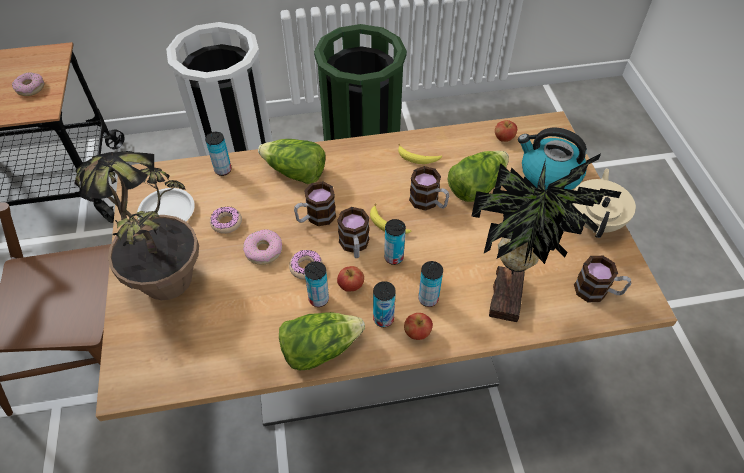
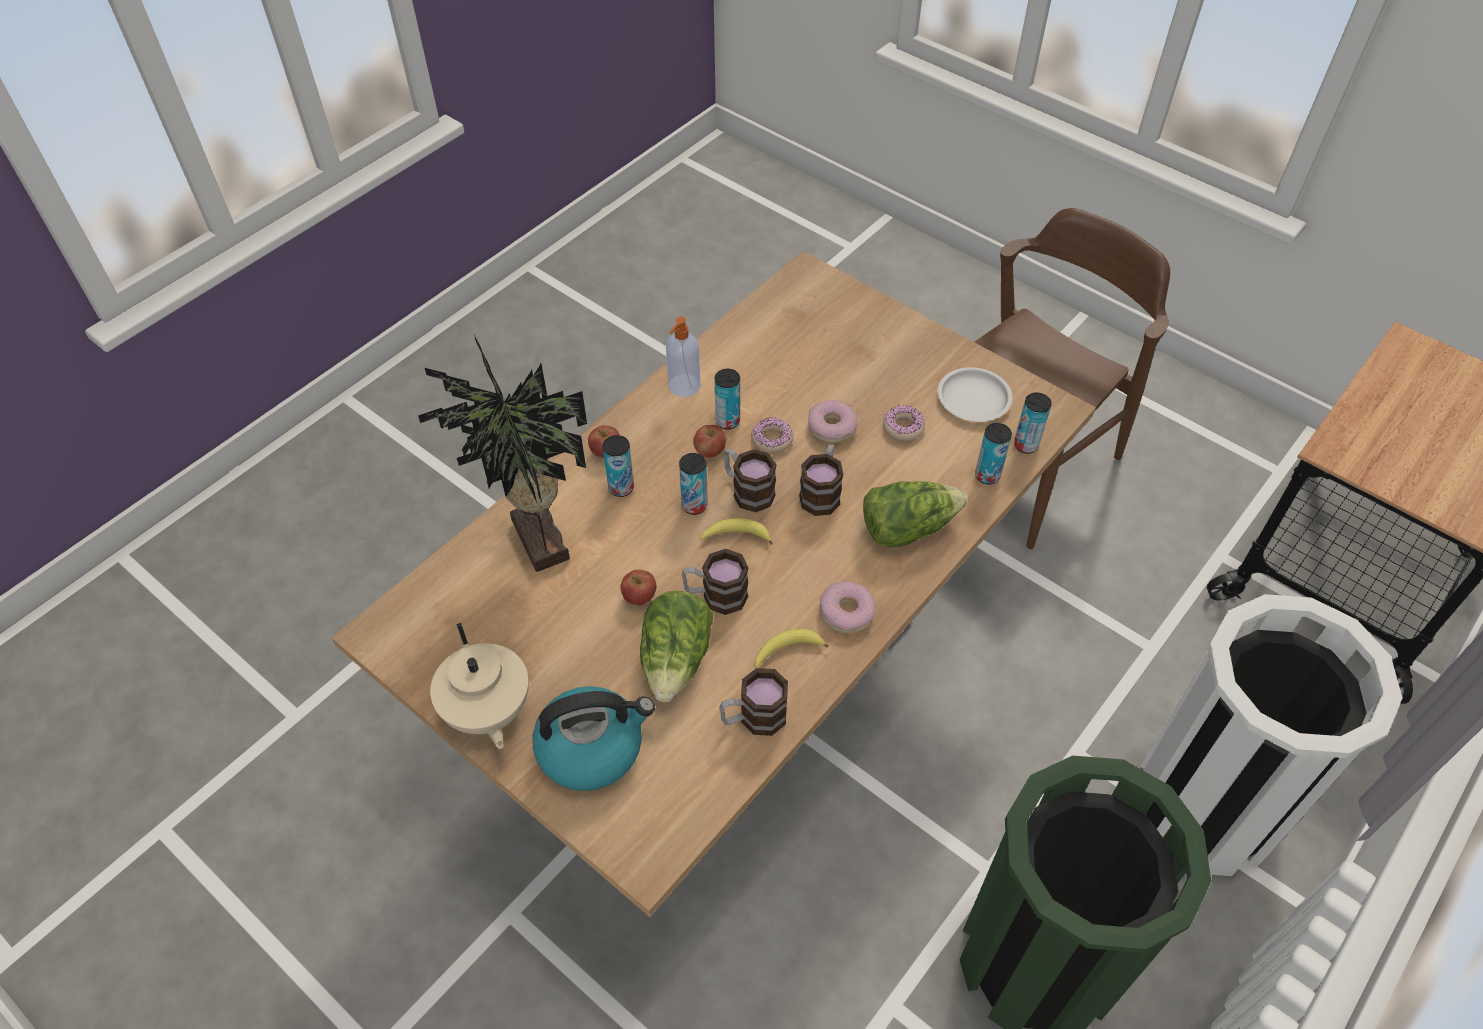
camera: 140 degrees right, 0 degrees up
donut [12,72,44,96] -> donut moved to [820,581,875,634]
potted plant [75,151,199,300] -> none
lettuce [279,312,365,371] -> soap dispenser [666,317,700,397]
can [373,281,396,327] -> can moved to [1014,392,1052,454]
apple [495,120,517,142] -> apple moved to [620,569,657,605]
mug [574,256,631,302] -> mug moved to [719,668,788,736]

